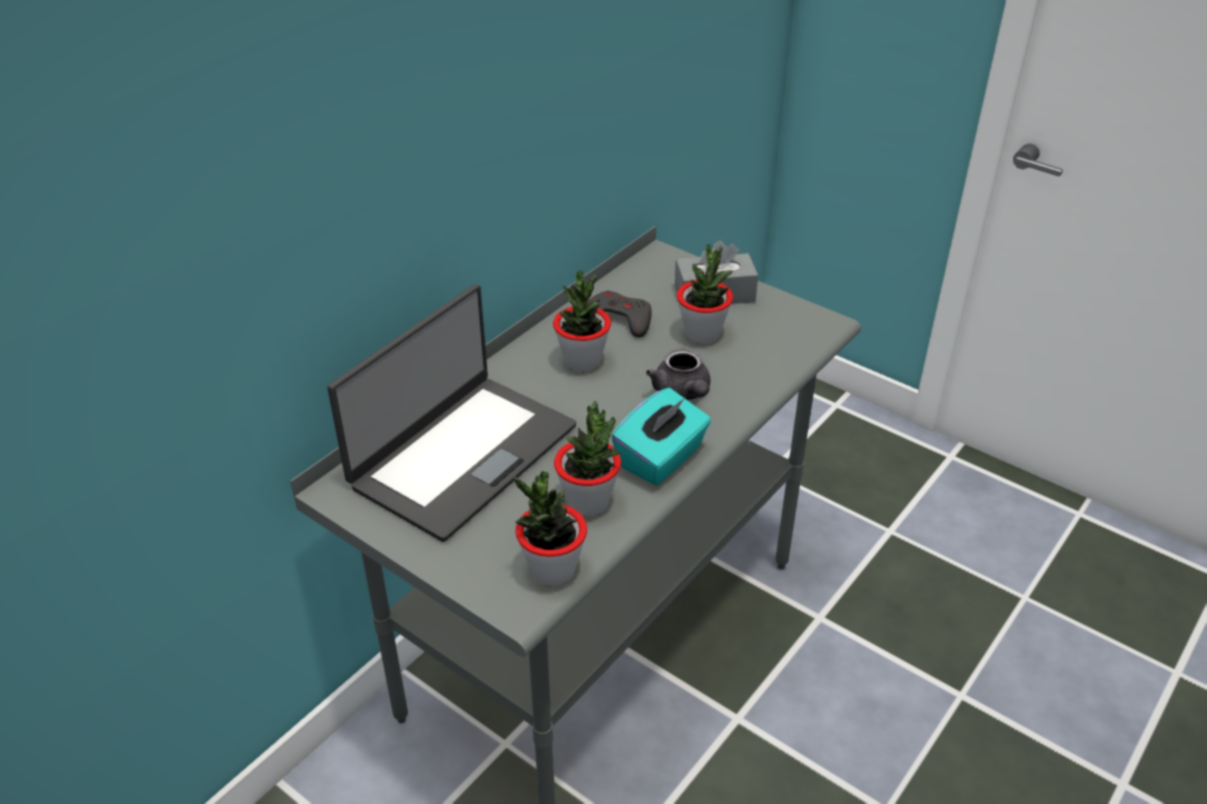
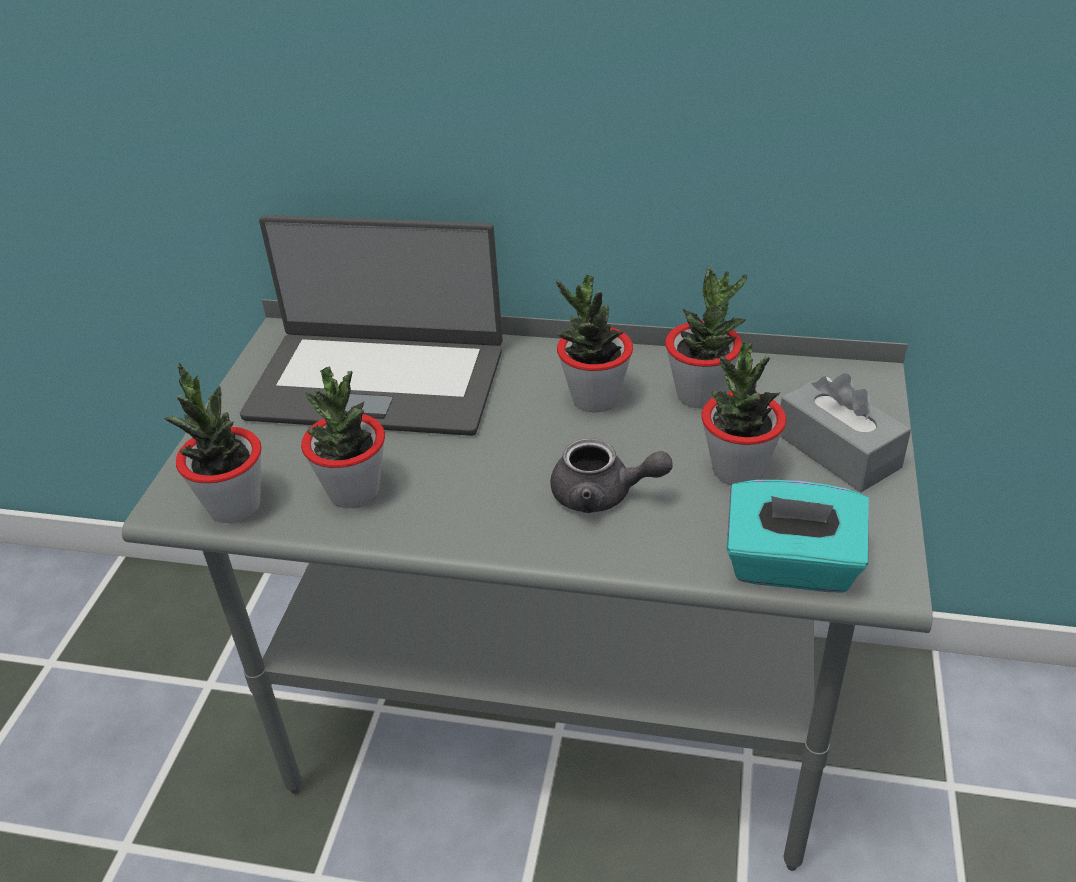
camera: 65 degrees right, 0 degrees up
grey game controller [587,290,652,337] -> potted plant [665,267,747,409]
turquoise tissue box [611,388,711,486] -> turquoise tissue box moved to [727,480,869,593]
grey teapot [646,348,711,400] -> grey teapot turned 120 degrees counterclockwise [550,438,673,513]

